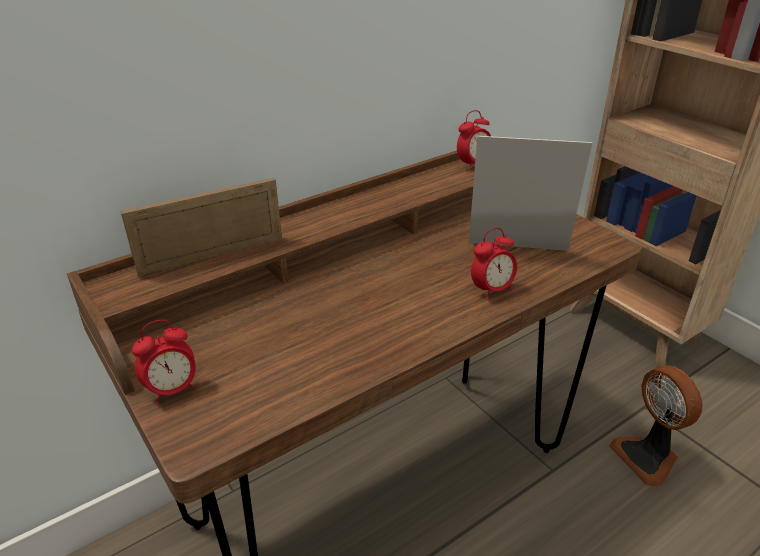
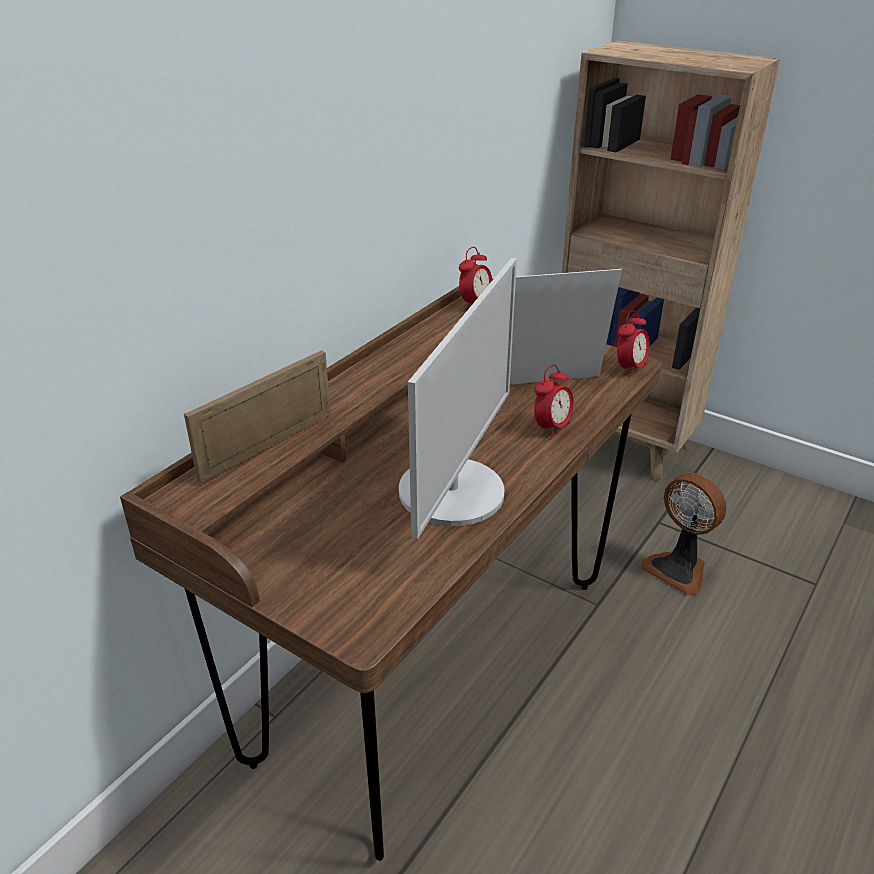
camera: 20 degrees left, 0 degrees up
alarm clock [132,320,197,406] -> alarm clock moved to [617,310,650,376]
none -> monitor [399,258,517,539]

